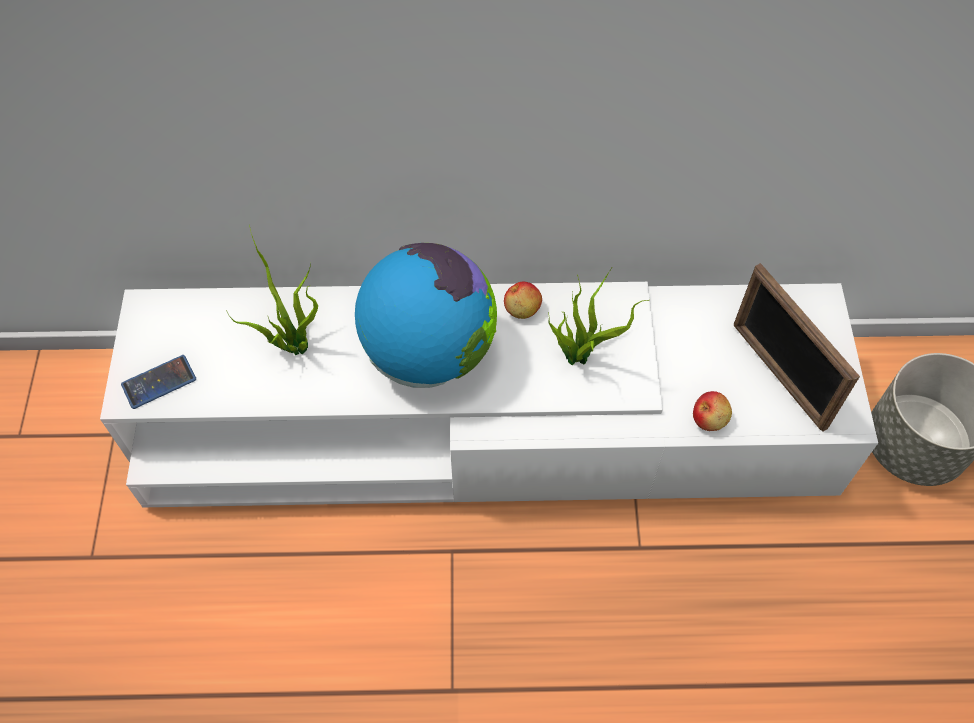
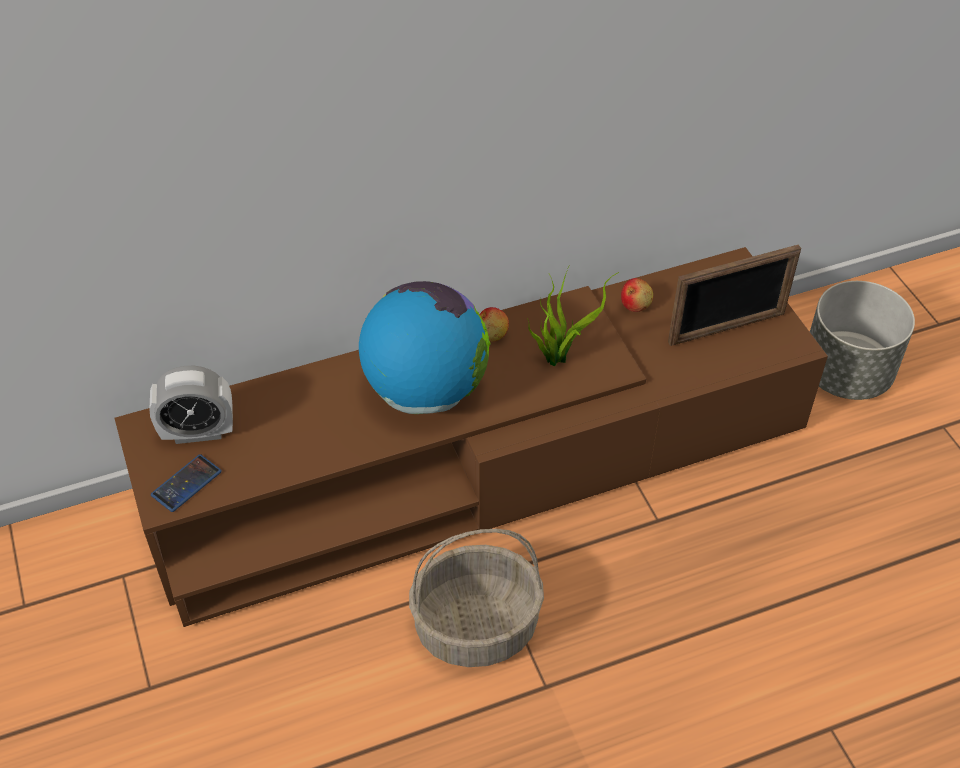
camera: 20 degrees left, 10 degrees down
white tv stand [100,282,878,507] -> brown tv stand [114,247,828,627]
potted plant [226,225,318,355] -> none
apple [693,391,732,431] -> apple moved to [621,278,653,312]
picture frame [734,263,860,432] -> picture frame turned 60 degrees counterclockwise [668,244,801,346]
none -> alarm clock [149,366,233,444]
none -> basket [409,529,544,667]

